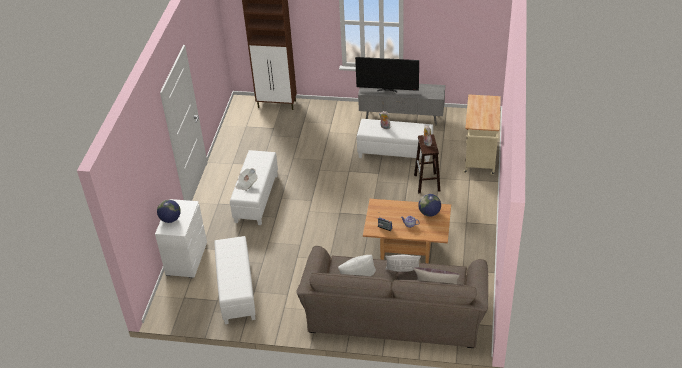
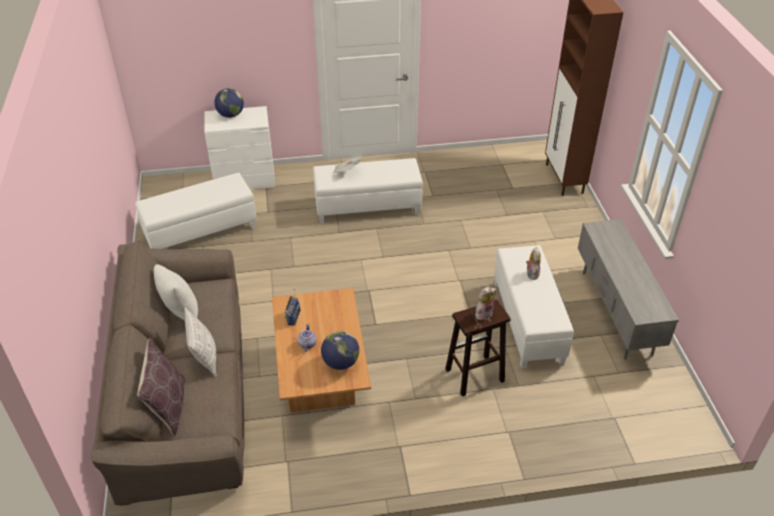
camera: 70 degrees right, 0 degrees up
television [355,57,419,93] -> none
beige cart [463,94,501,175] -> none

